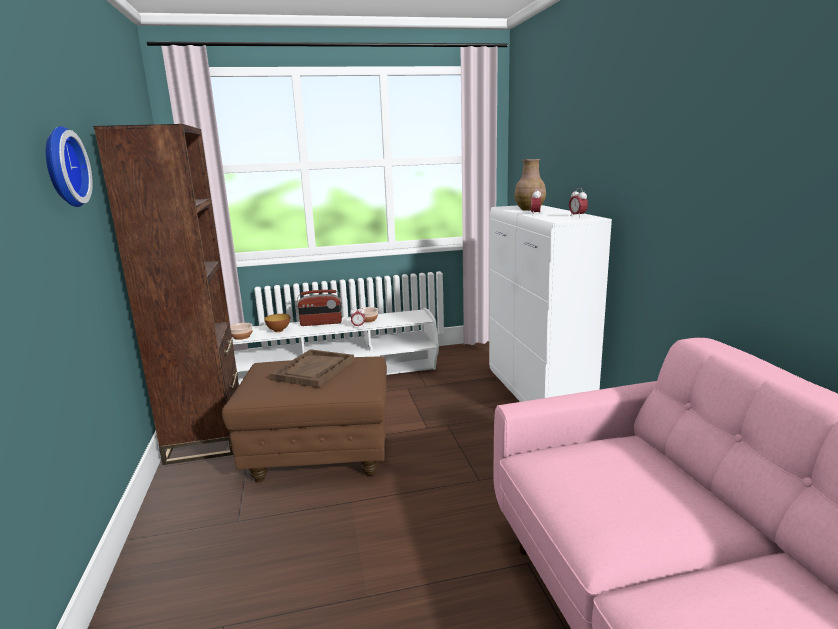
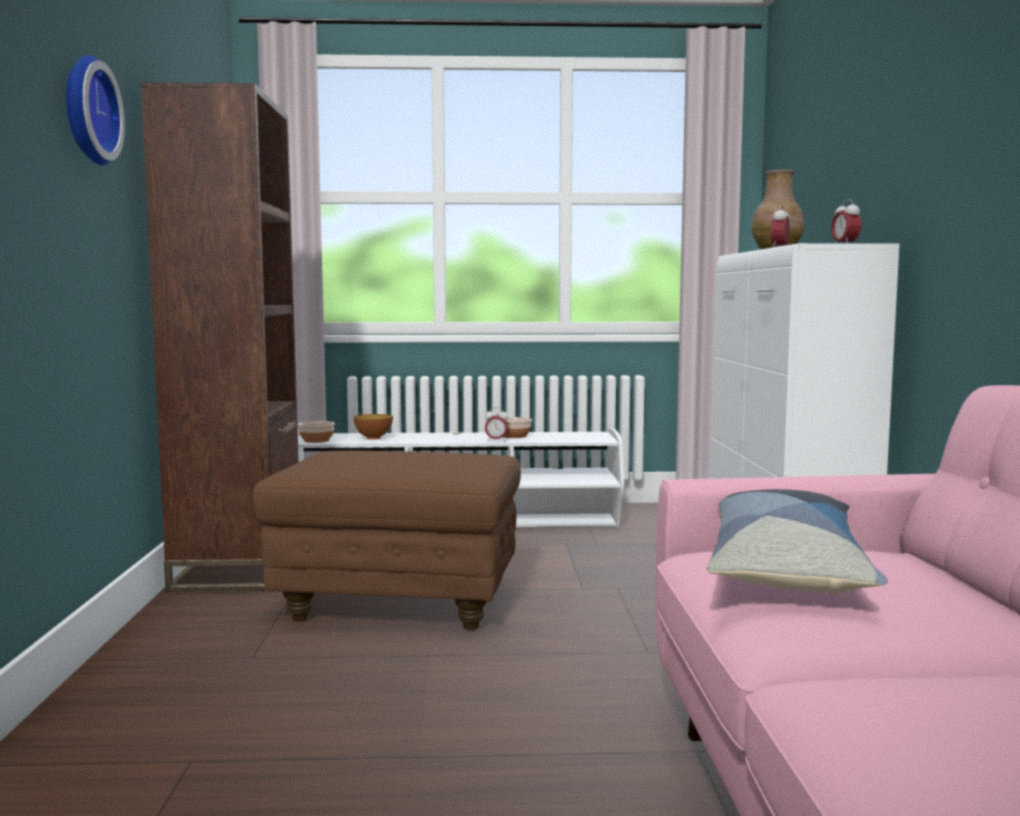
camera: 10 degrees right, 10 degrees down
brown tray [270,349,354,388] -> none
radio [296,290,342,326] -> none
none -> pillow [707,489,888,594]

